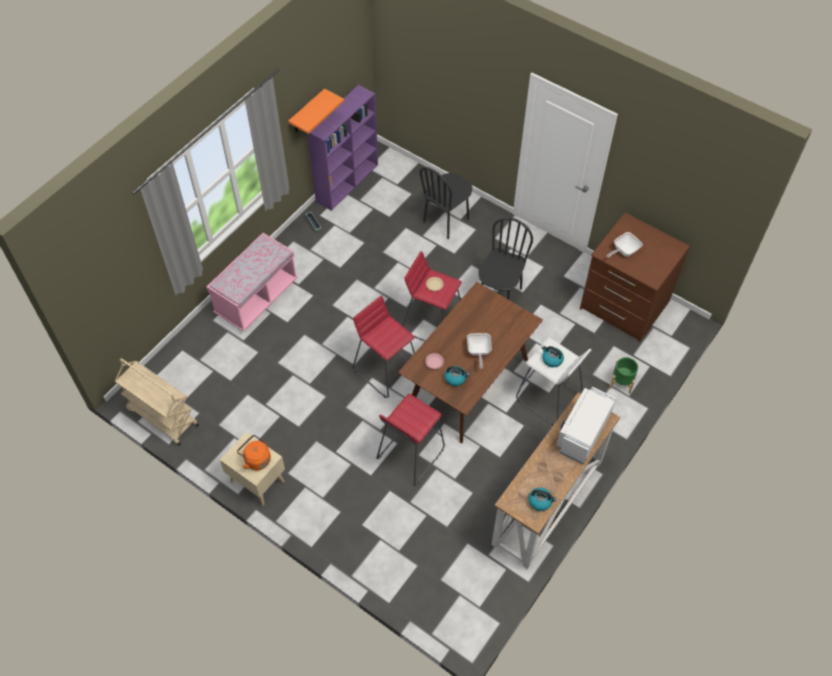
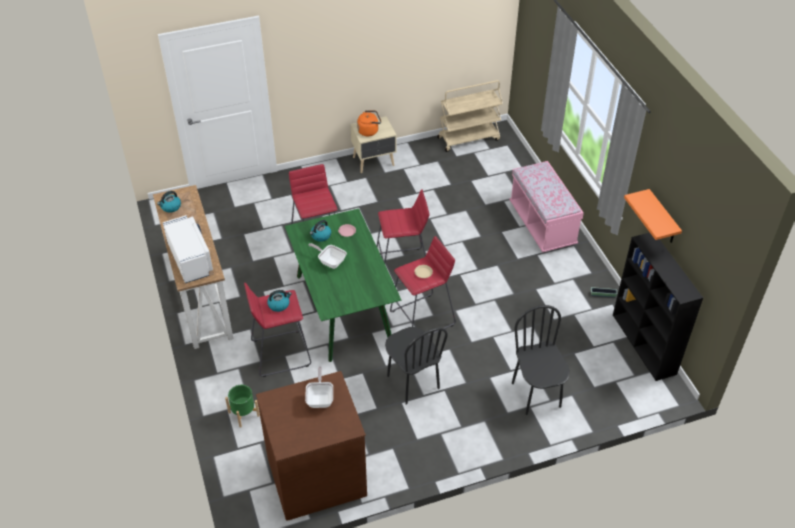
camera: 125 degrees right, 10 degrees down
purple bookcase [308,85,378,211] -> black bookcase [613,232,703,381]
brown dining table [398,282,543,443] -> green dining table [285,209,402,362]
white stool [516,338,592,425] -> red stool [244,282,311,377]

